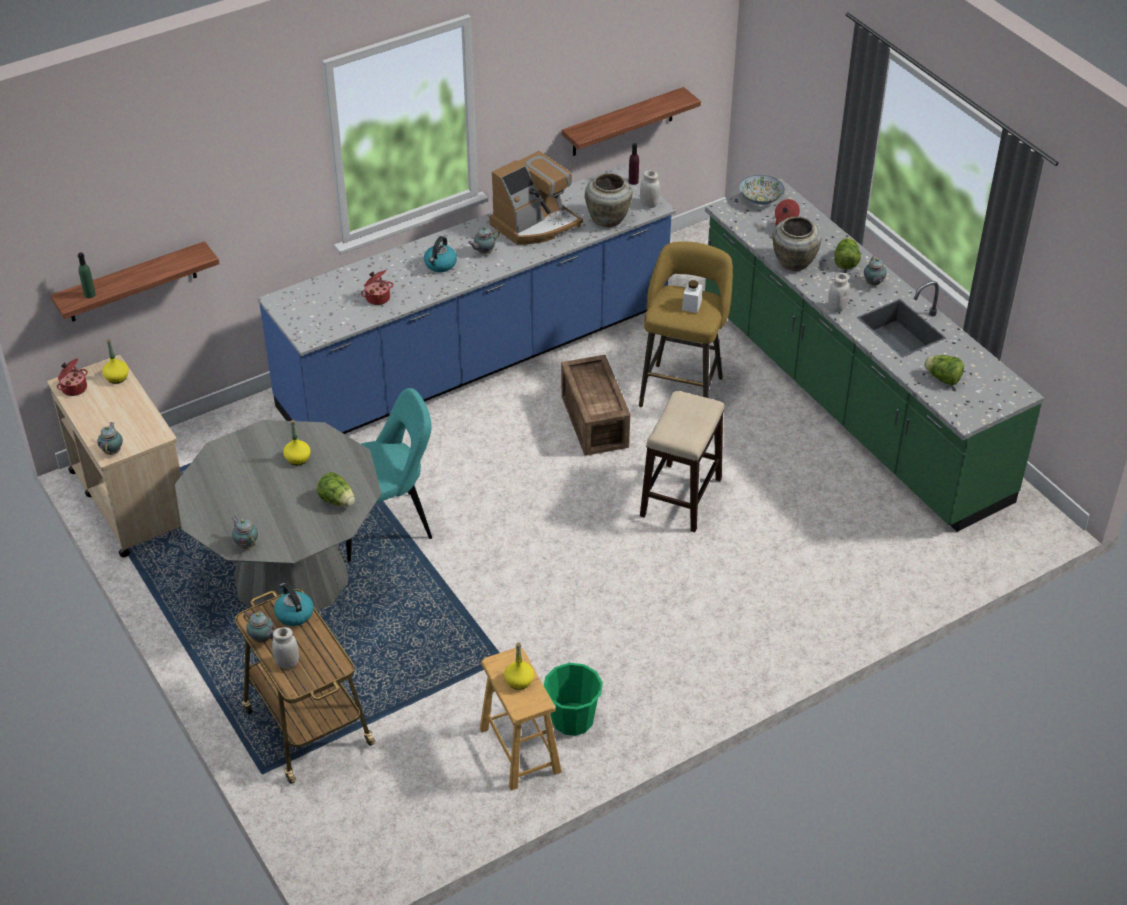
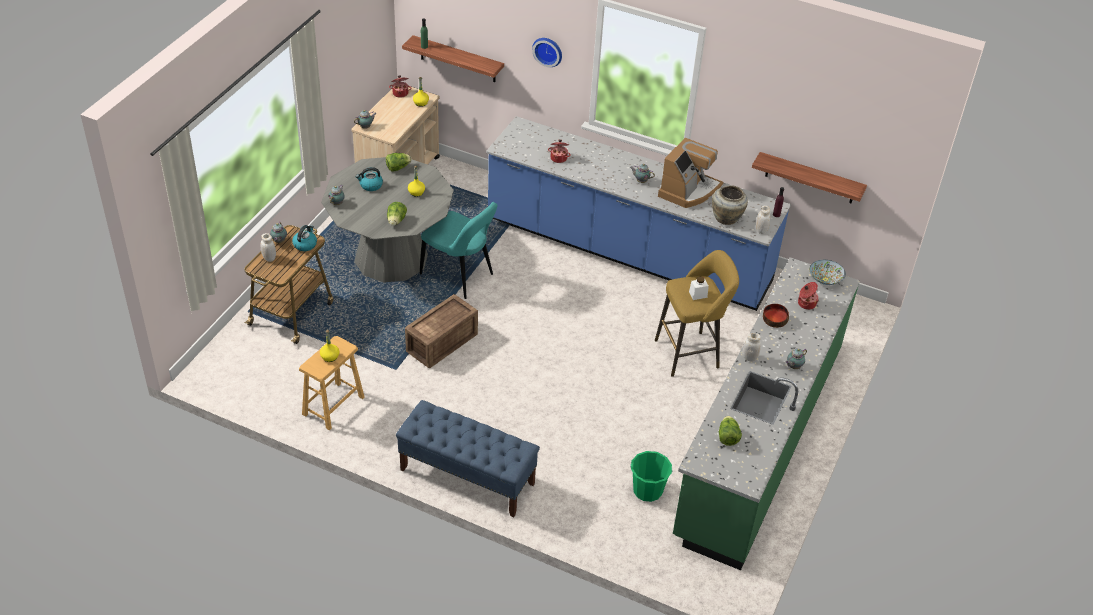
camera: 55 degrees right, 0 degrees up
kettle [424,236,457,272] -> kettle moved to [356,167,383,191]
coffee machine [489,151,583,245] -> coffee machine turned 75 degrees counterclockwise [658,138,723,208]
green bucket [544,663,603,736] -> green bucket moved to [630,451,673,502]
crate [561,355,630,456] -> crate moved to [405,294,478,368]
stool [640,391,724,532] -> none
beige vase [772,217,822,271] -> bowl [763,304,789,328]
lettuce [834,238,861,269] -> lettuce moved to [386,153,412,171]
none -> blue bench [396,400,540,517]
none -> wall clock [532,38,562,67]

